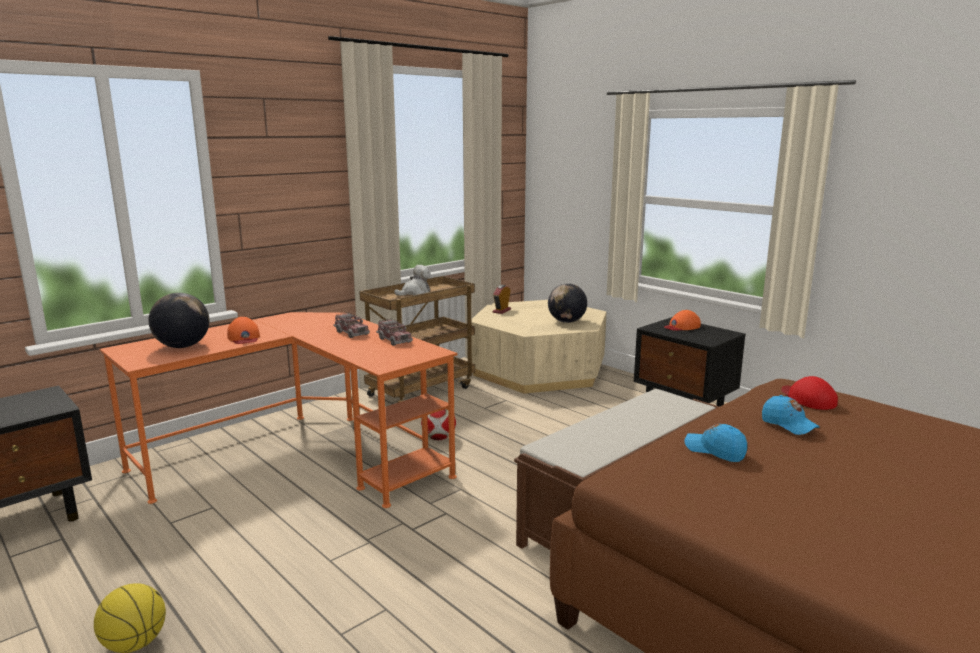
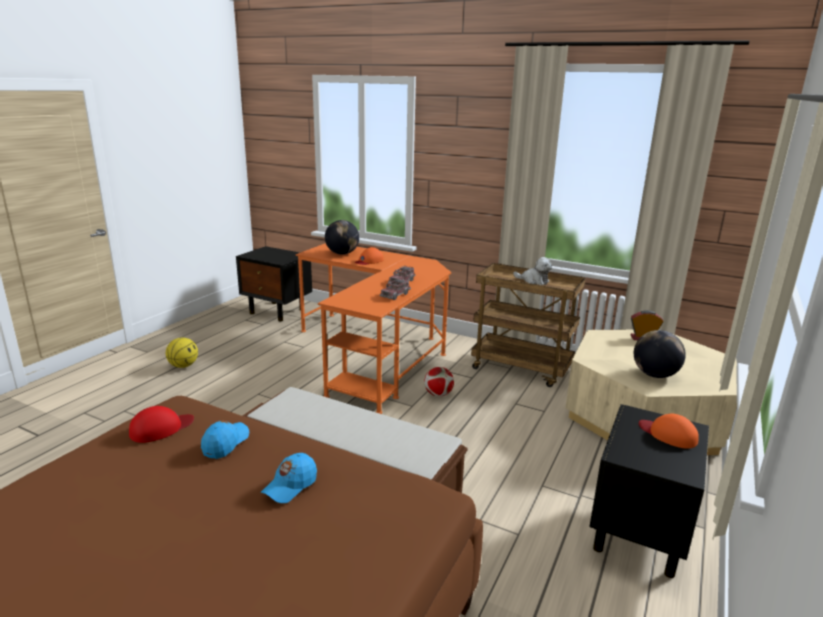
camera: 70 degrees right, 5 degrees up
red cap [781,376,838,410] -> red cap moved to [129,406,194,443]

